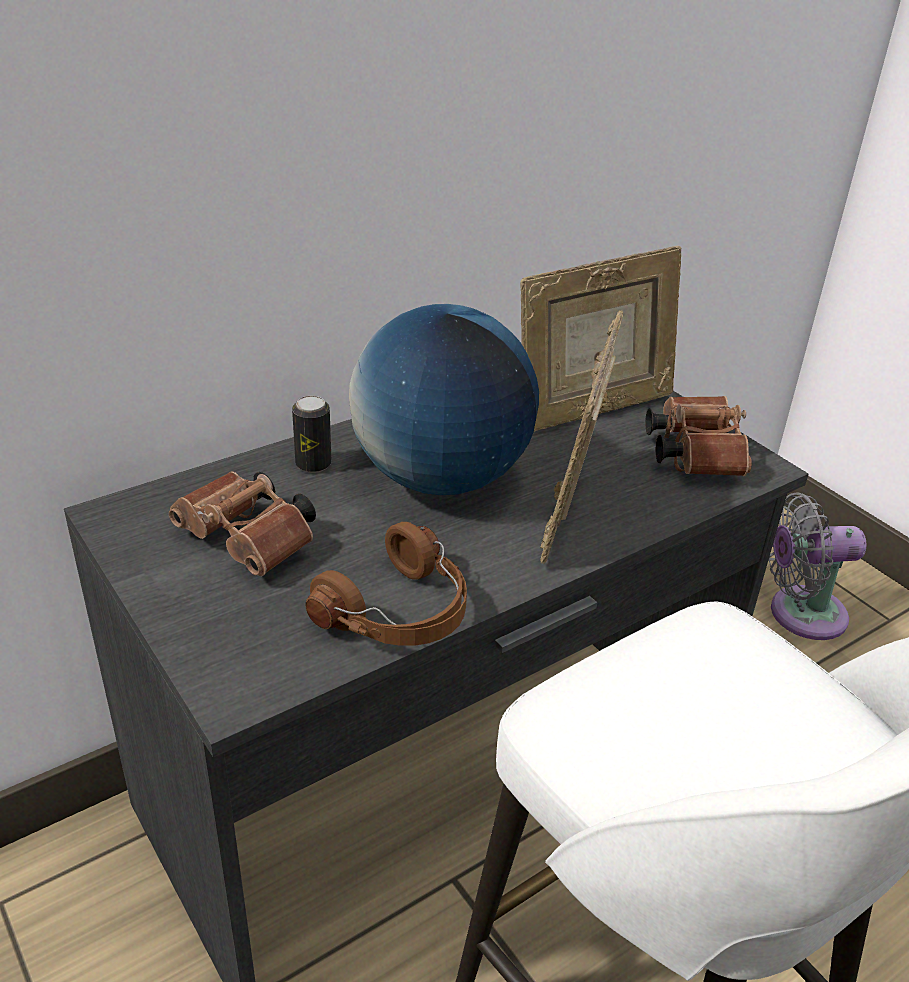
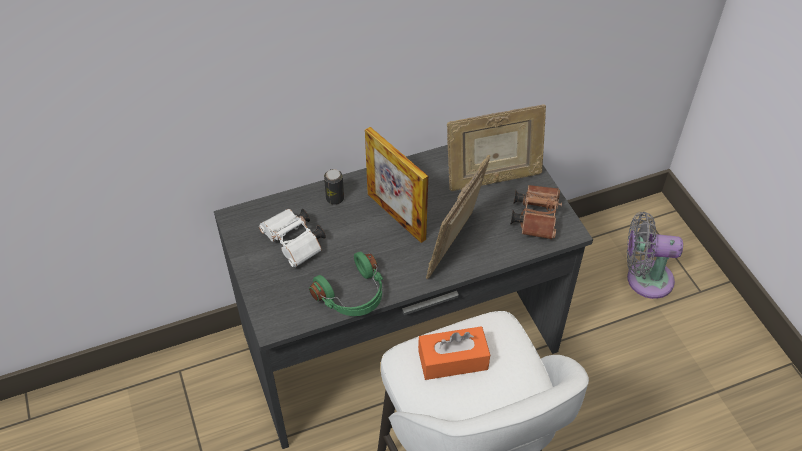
camera: 15 degrees right, 15 degrees up
brown binoculars [169,471,316,576] -> white binoculars [259,209,326,267]
brown headphones [305,522,467,646] -> green headphones [309,252,383,316]
globe [349,304,539,495] -> picture frame [365,127,428,243]
none -> orange tissue box [418,326,490,380]

